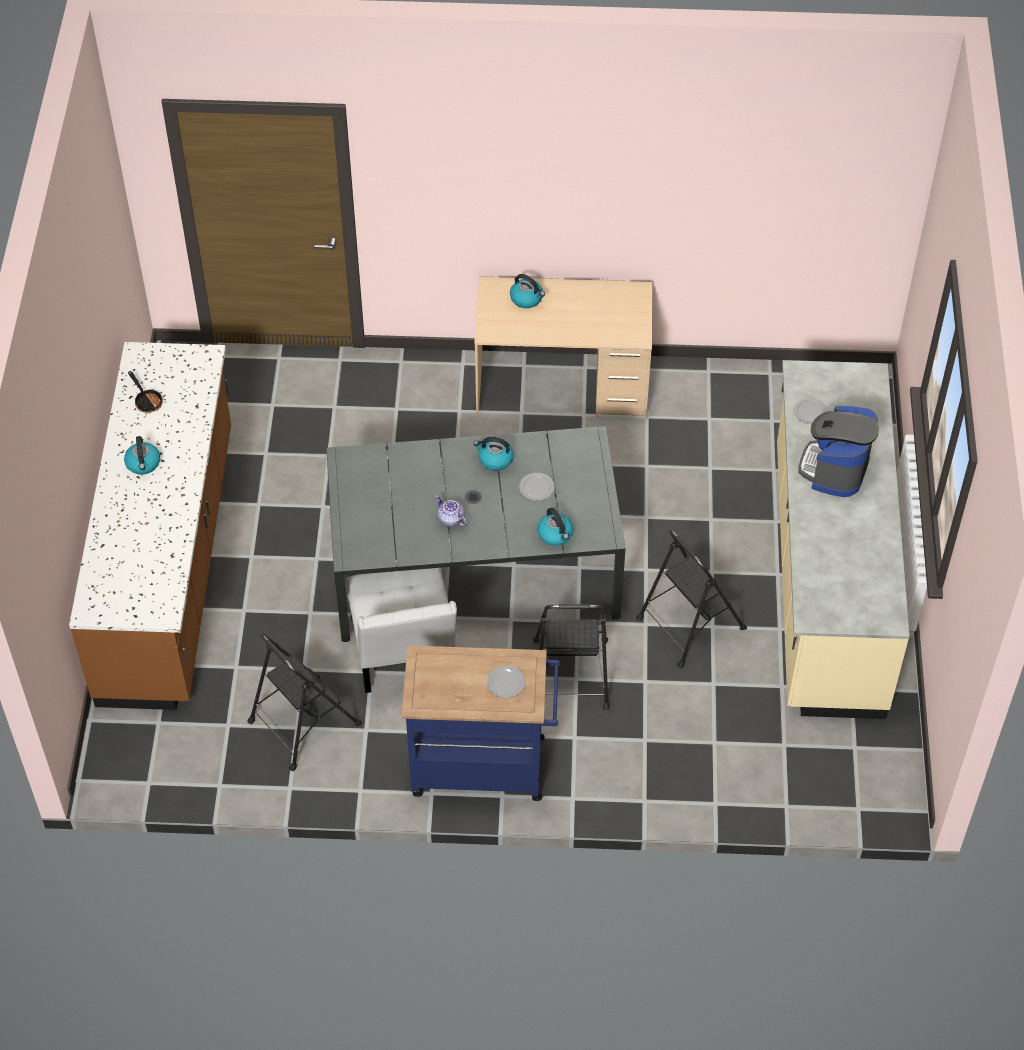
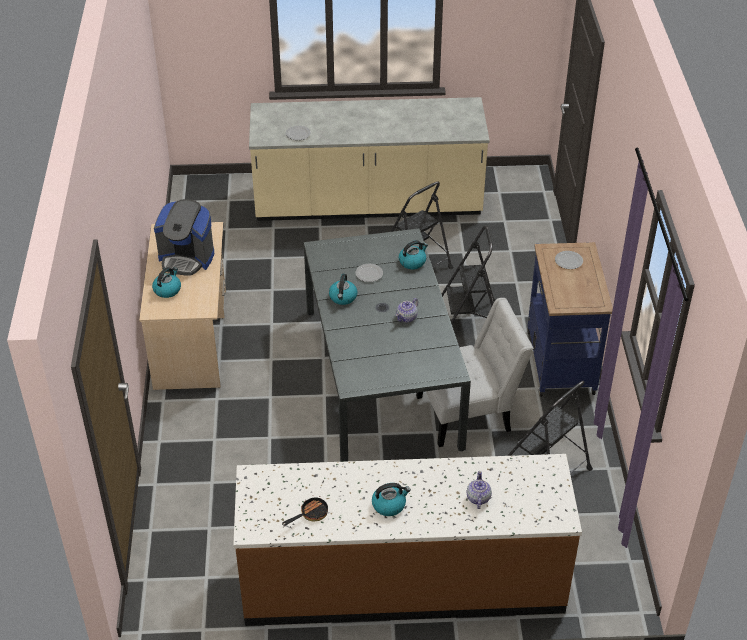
camera: 95 degrees left, 10 degrees down
coffee machine [798,406,879,497] -> coffee machine moved to [154,199,215,276]
none -> teapot [467,471,492,509]

